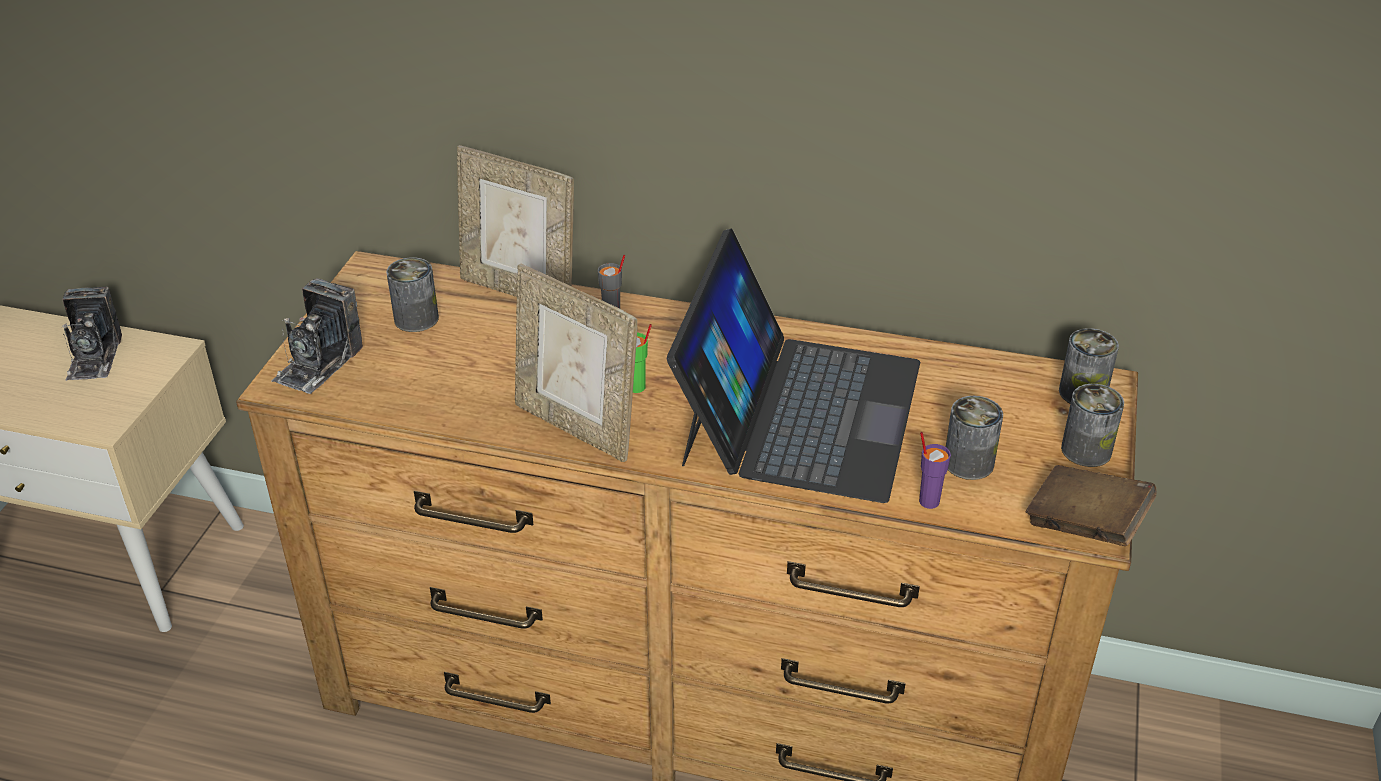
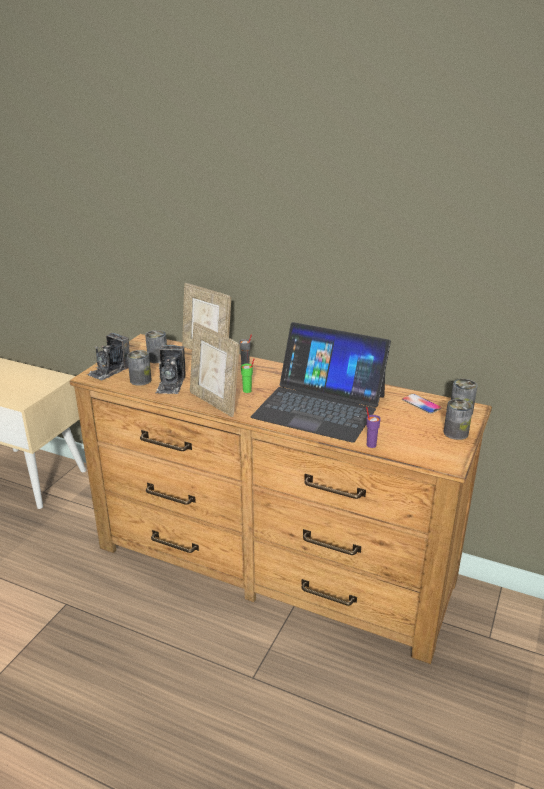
camera: 10 degrees right, 10 degrees down
camera [62,287,122,381] -> camera moved to [156,345,185,394]
laptop [667,229,920,503] -> laptop turned 90 degrees clockwise [251,322,391,443]
can [946,396,1003,480] -> can moved to [127,350,152,386]
brown book [1026,465,1156,546] -> none
none -> phone [402,394,441,414]

